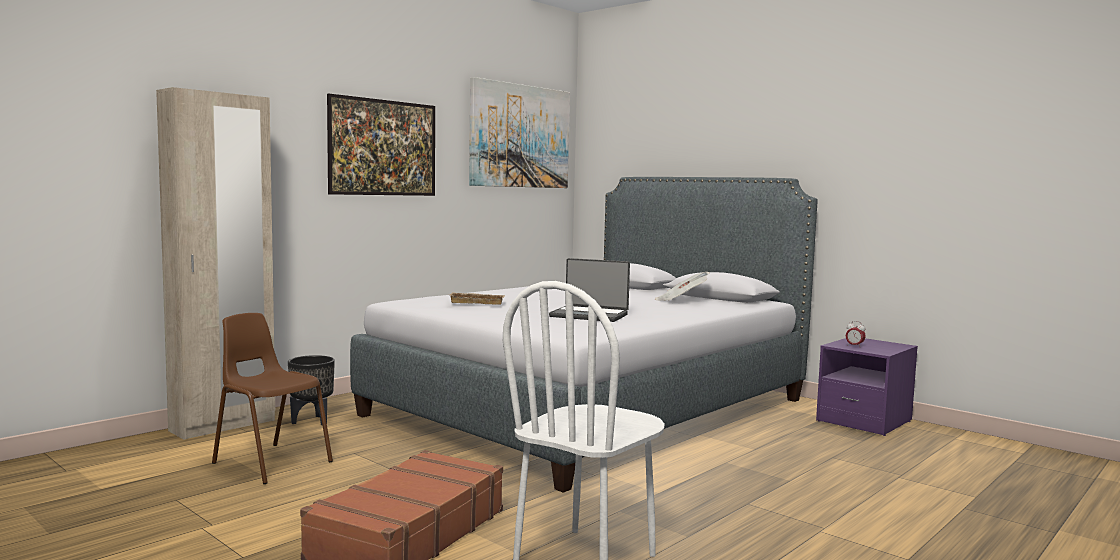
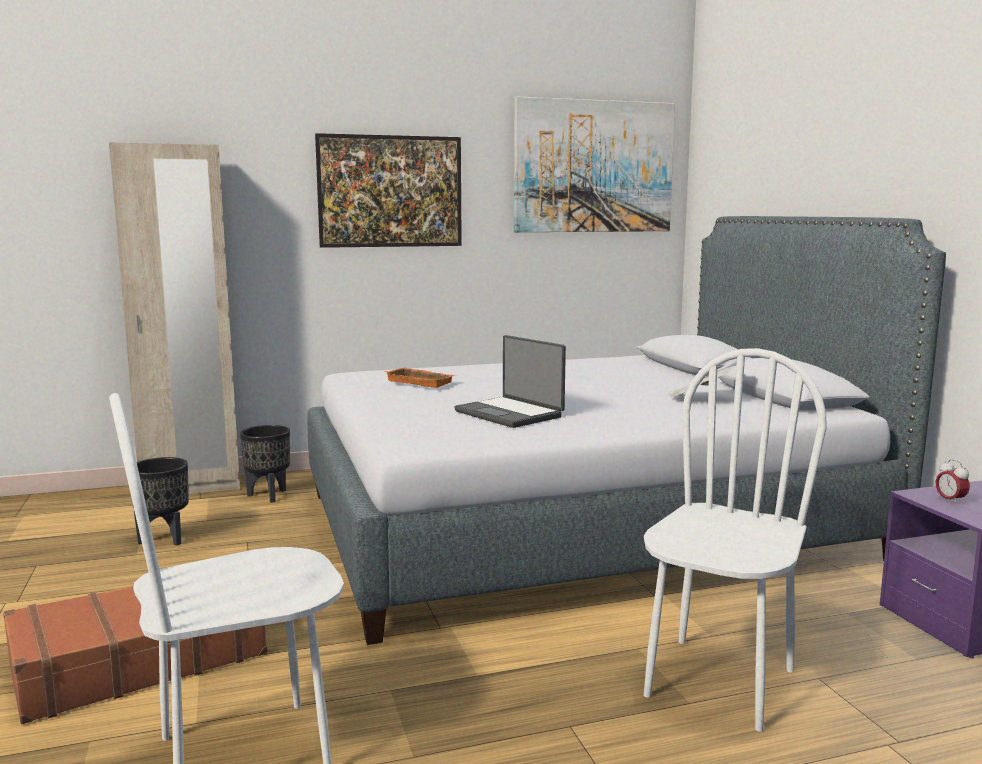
camera: 30 degrees right, 5 degrees up
brown chair [212,313,333,484] -> black planter [132,457,189,546]
beige tray [450,292,505,305] -> orange tray [384,367,456,388]
none -> white chair [644,348,827,732]

